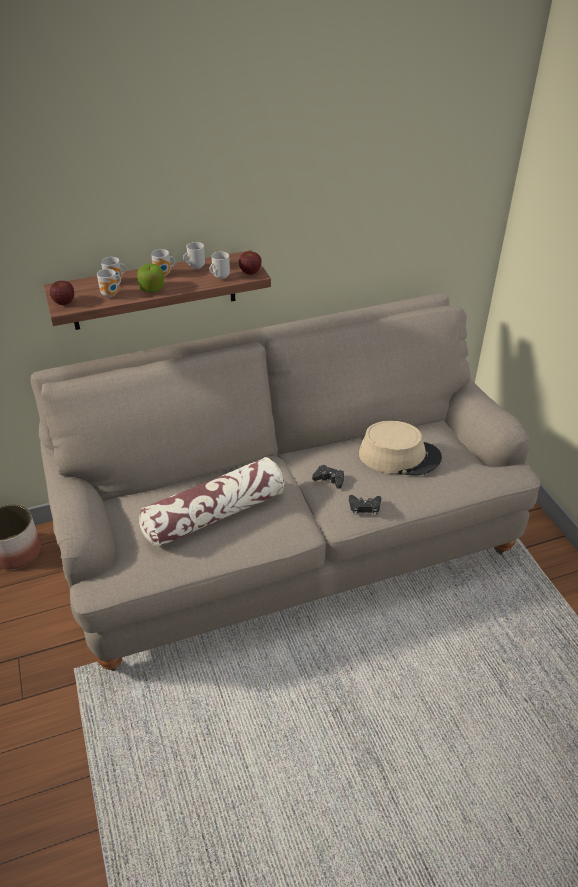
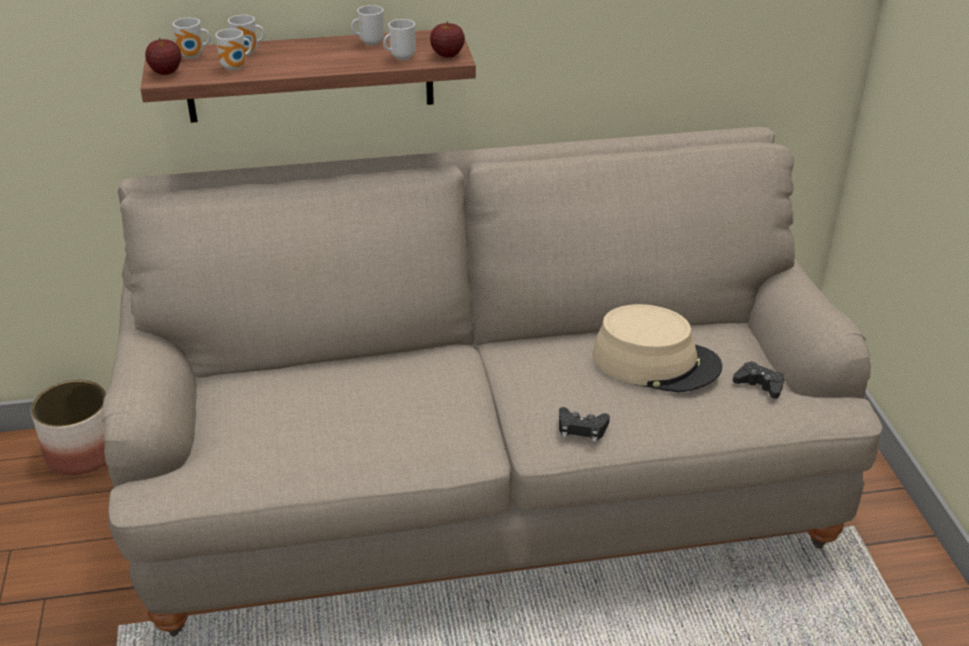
camera: 10 degrees right, 5 degrees down
apple [137,263,164,293] -> none
pillow [139,457,284,548] -> none
mug [151,249,175,276] -> mug moved to [173,18,210,59]
black game controller [312,465,344,489] -> black game controller moved to [733,361,784,399]

